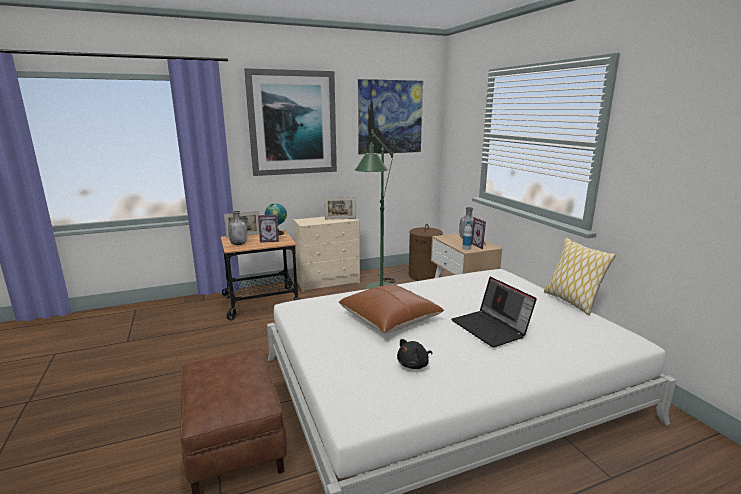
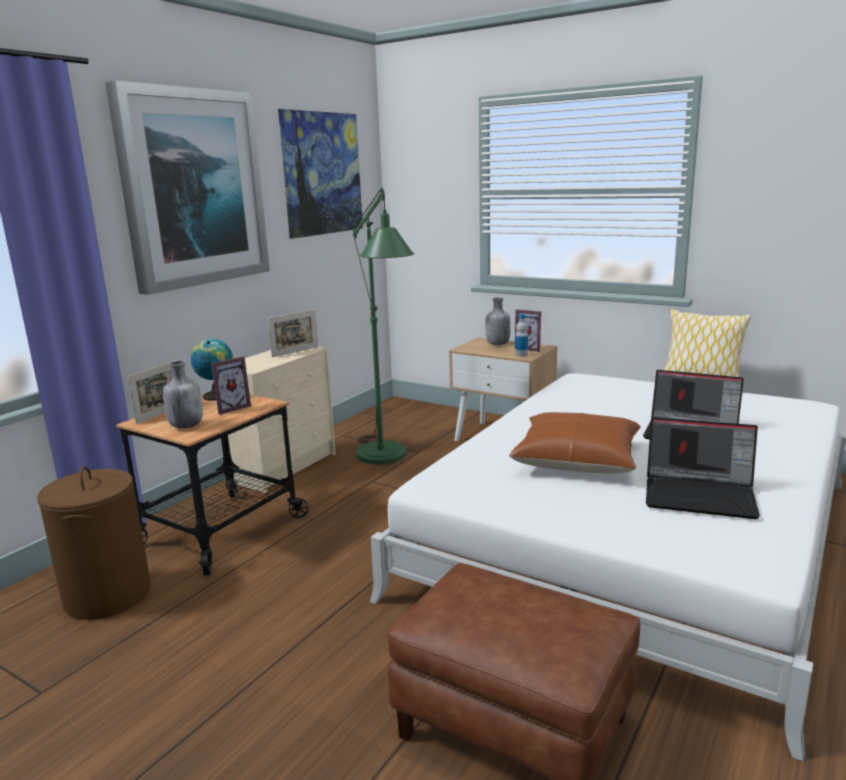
camera: 35 degrees left, 0 degrees up
black plush toy [397,339,432,369] -> laptop [646,417,760,519]
brown laundry basket [409,224,443,281] -> brown laundry basket moved to [37,466,151,620]

